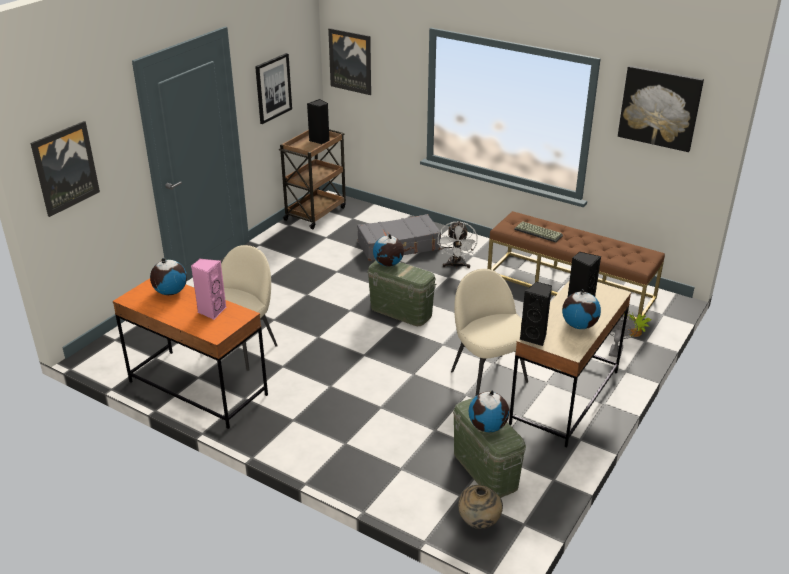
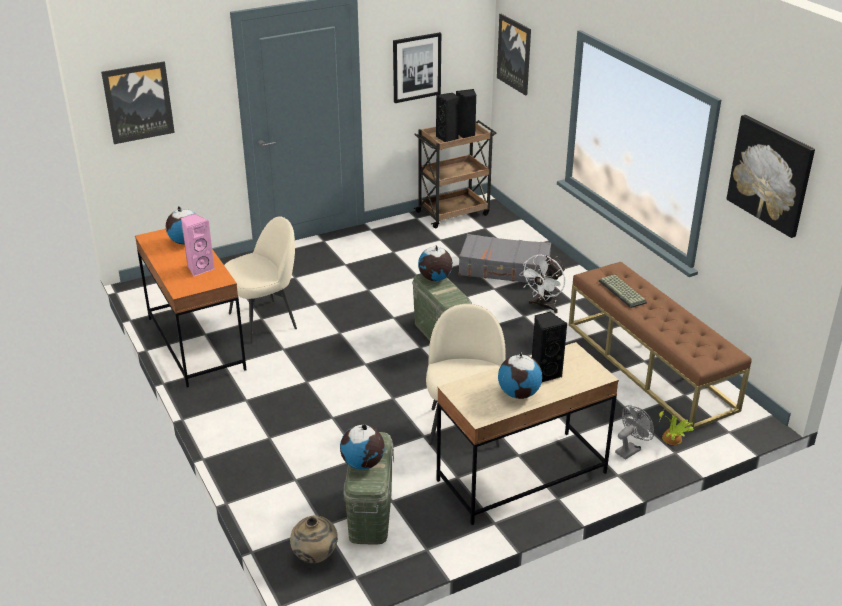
camera: 30 degrees right, 0 degrees up
black speaker [520,282,552,346] -> black speaker moved to [436,93,459,142]

